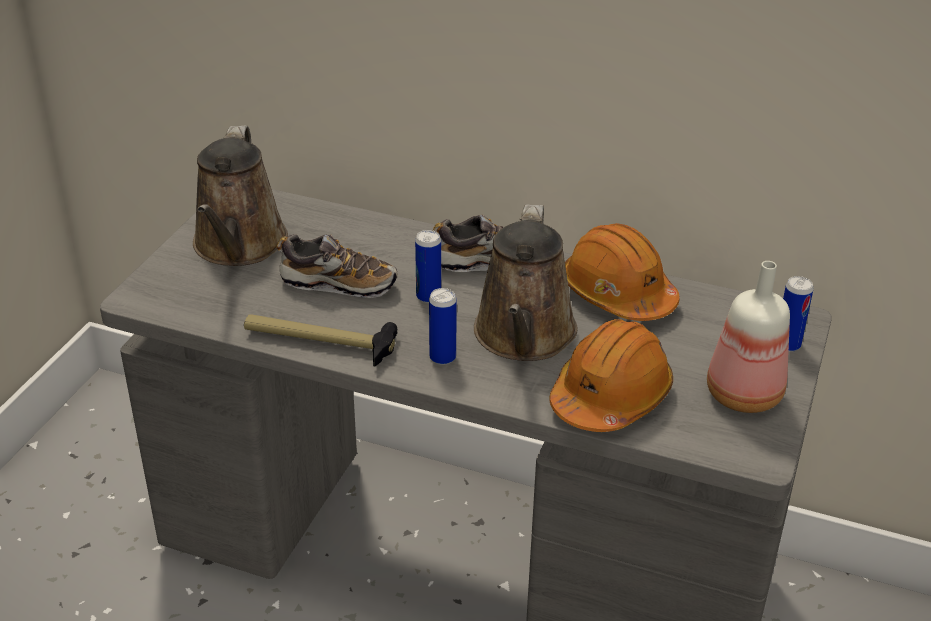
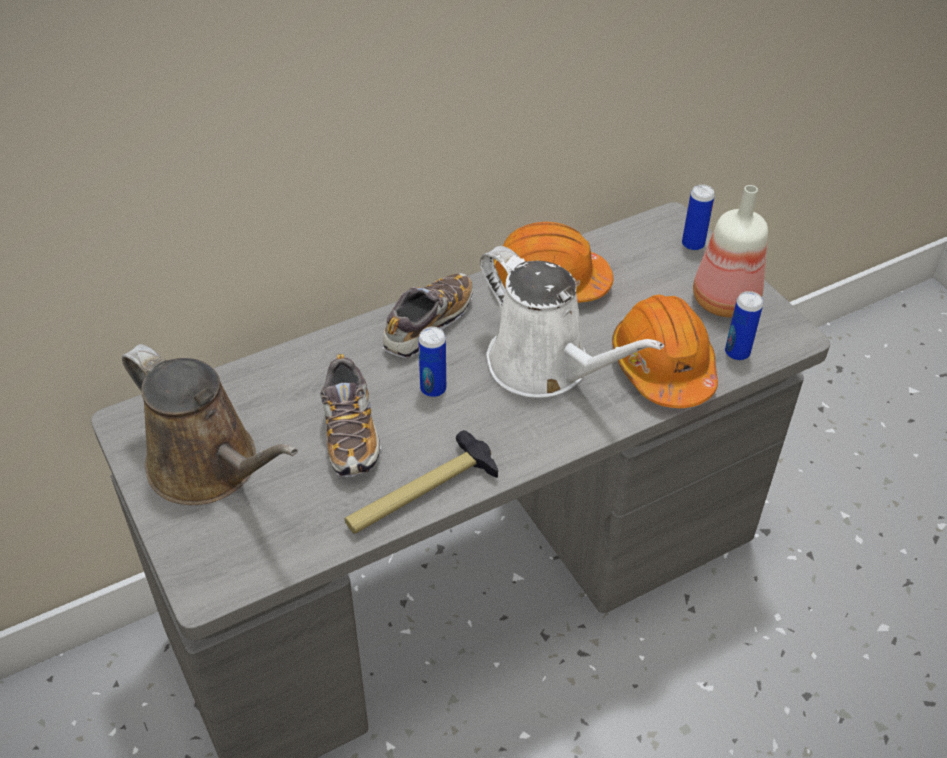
camera: 50 degrees left, 10 degrees up
shoe [276,234,398,298] -> shoe turned 120 degrees clockwise [320,354,381,477]
can [429,288,457,365] -> can moved to [725,291,763,361]
brown watering can [474,205,577,361] -> white watering can [480,246,664,398]

